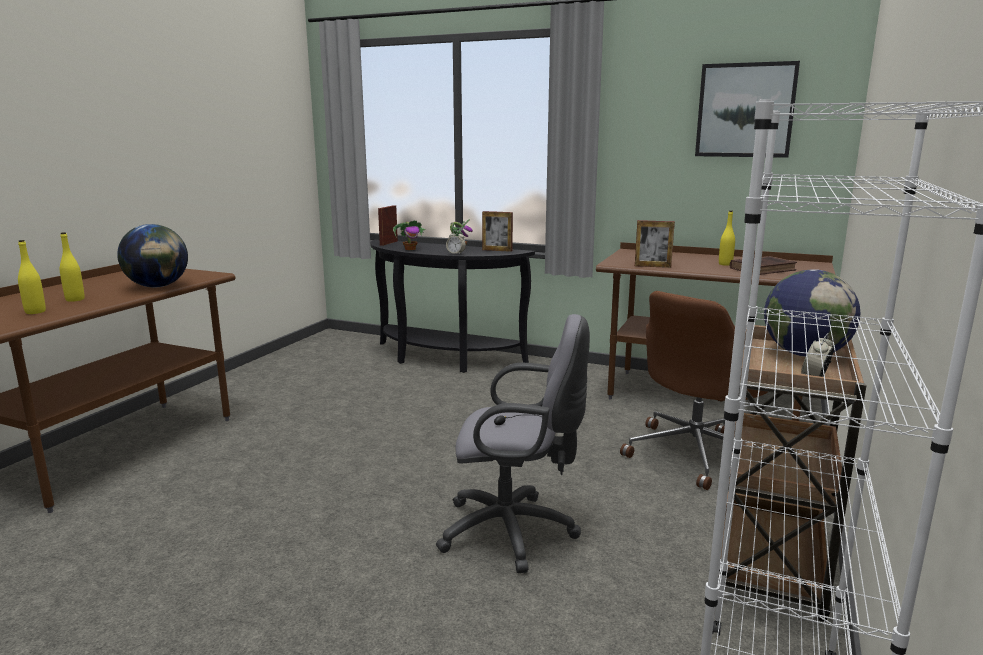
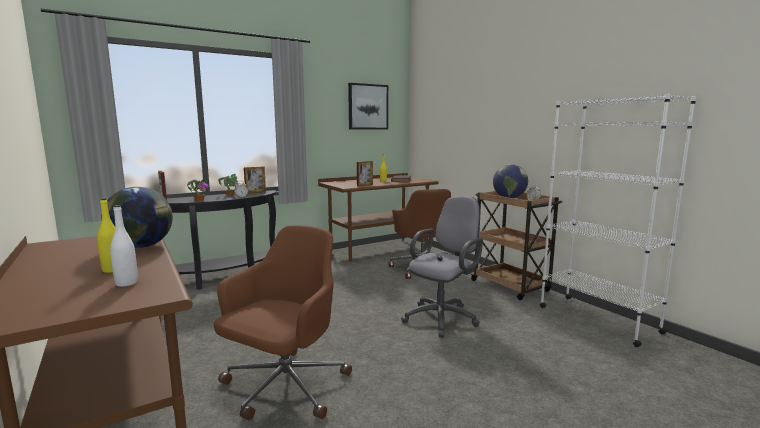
camera: 55 degrees left, 5 degrees down
yellow bottle [18,240,46,314] -> white bottle [110,205,138,287]
none -> brown office chair [214,225,352,420]

